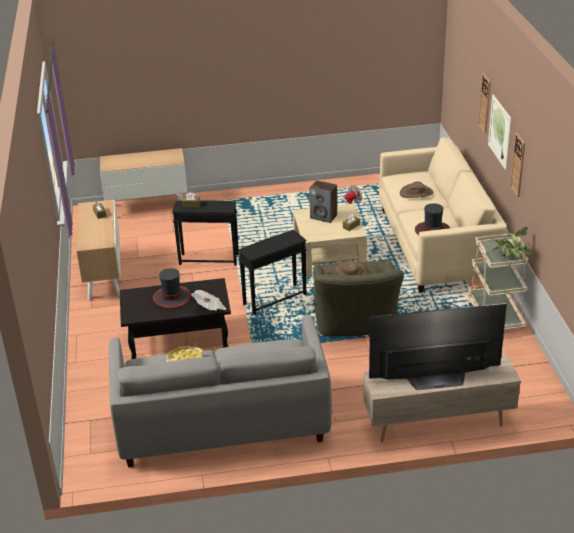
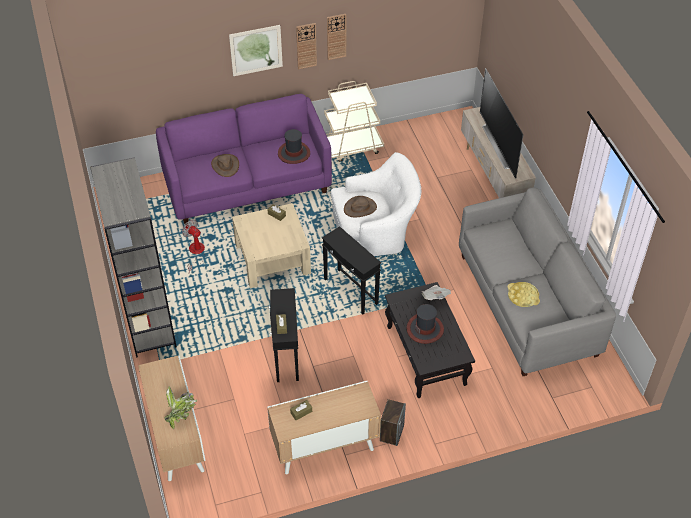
camera: 100 degrees left, 15 degrees up
speaker [309,180,337,223] -> speaker moved to [380,399,406,446]
green armchair [313,260,404,337] -> white armchair [331,152,421,256]
beige sofa [379,137,507,292] -> purple sofa [156,94,332,225]
wall clock [478,73,491,133] -> wall clock moved to [327,14,346,60]
potted plant [493,227,534,258] -> potted plant moved to [165,386,197,429]
none -> grey bookcase [90,157,177,358]

